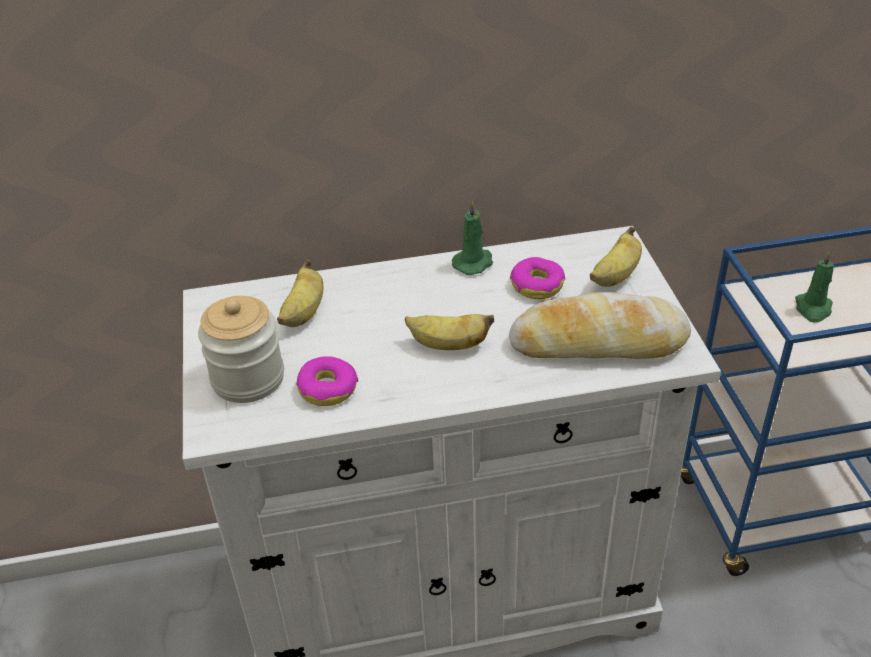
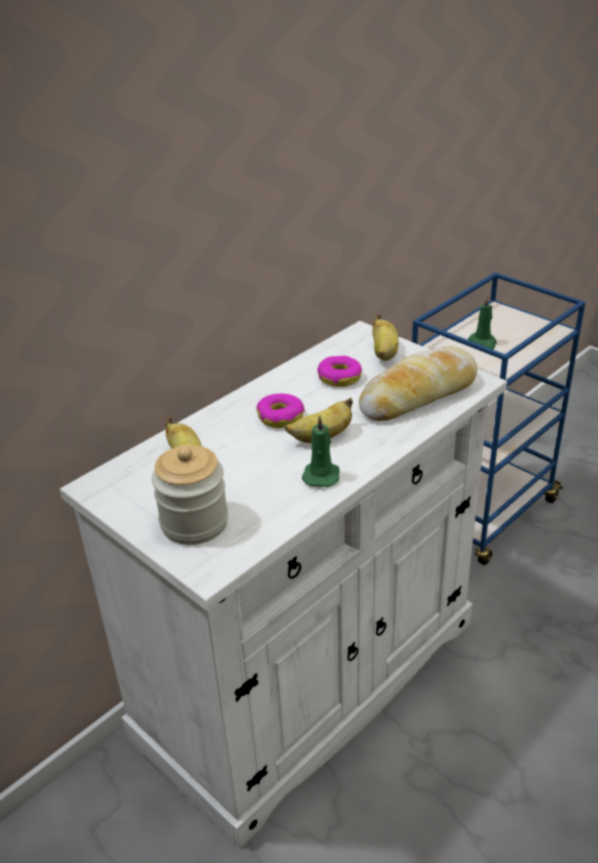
camera: 35 degrees left, 5 degrees down
donut [296,356,358,406] -> donut moved to [256,394,305,428]
green candle [452,201,493,275] -> green candle moved to [302,416,340,487]

